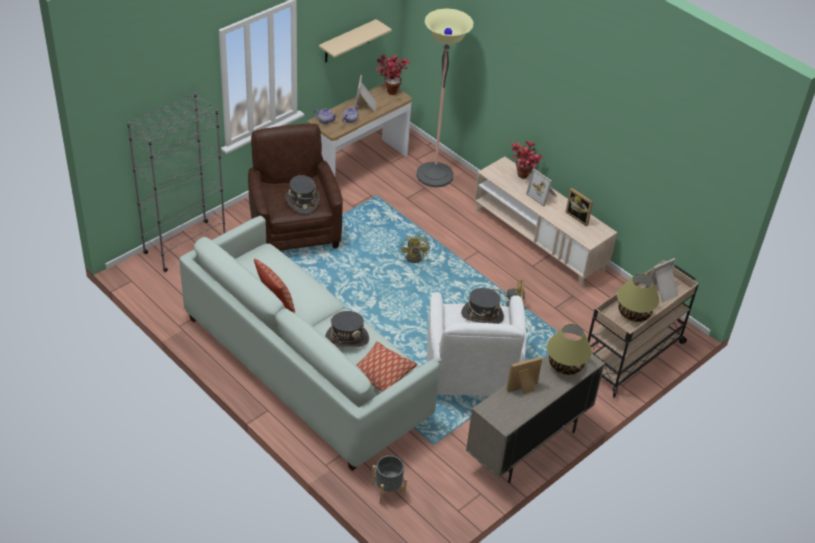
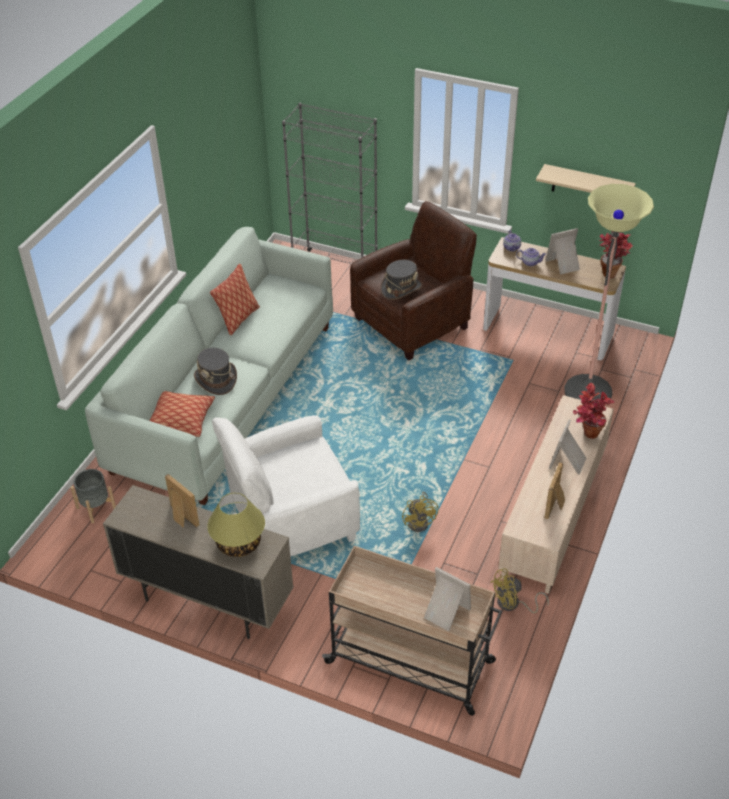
camera: 70 degrees right, 0 degrees up
yellow fan [401,234,430,263] -> yellow fan moved to [490,568,549,613]
grey hat [461,288,504,324] -> none
table lamp [617,273,660,322] -> none

